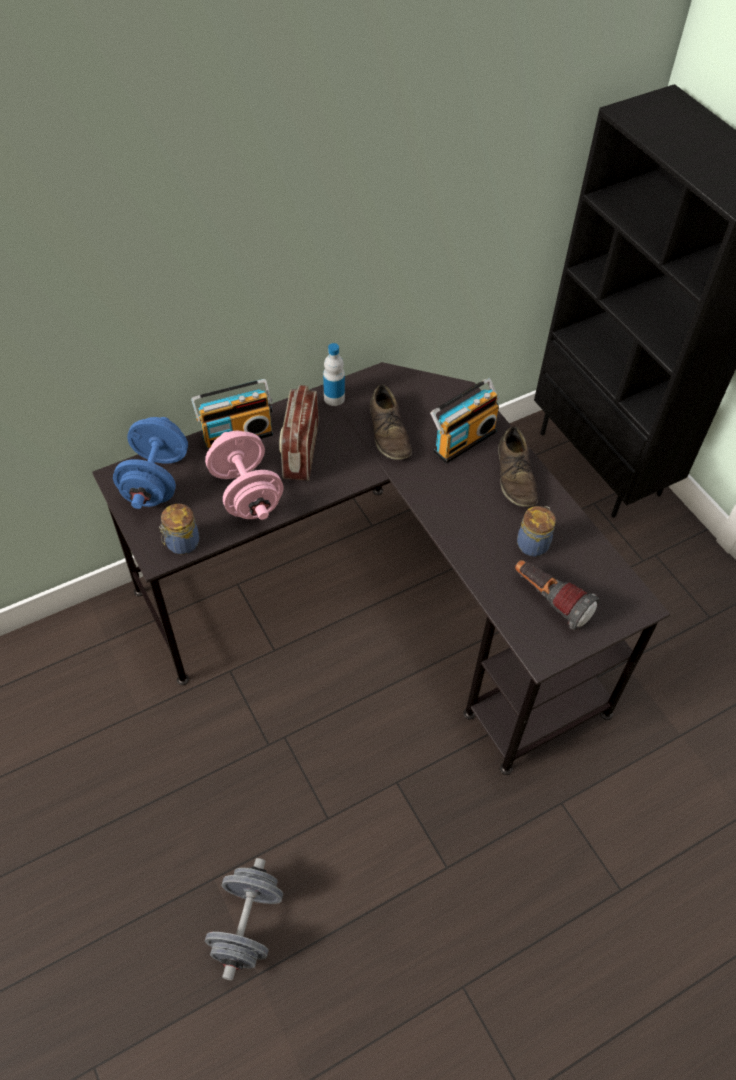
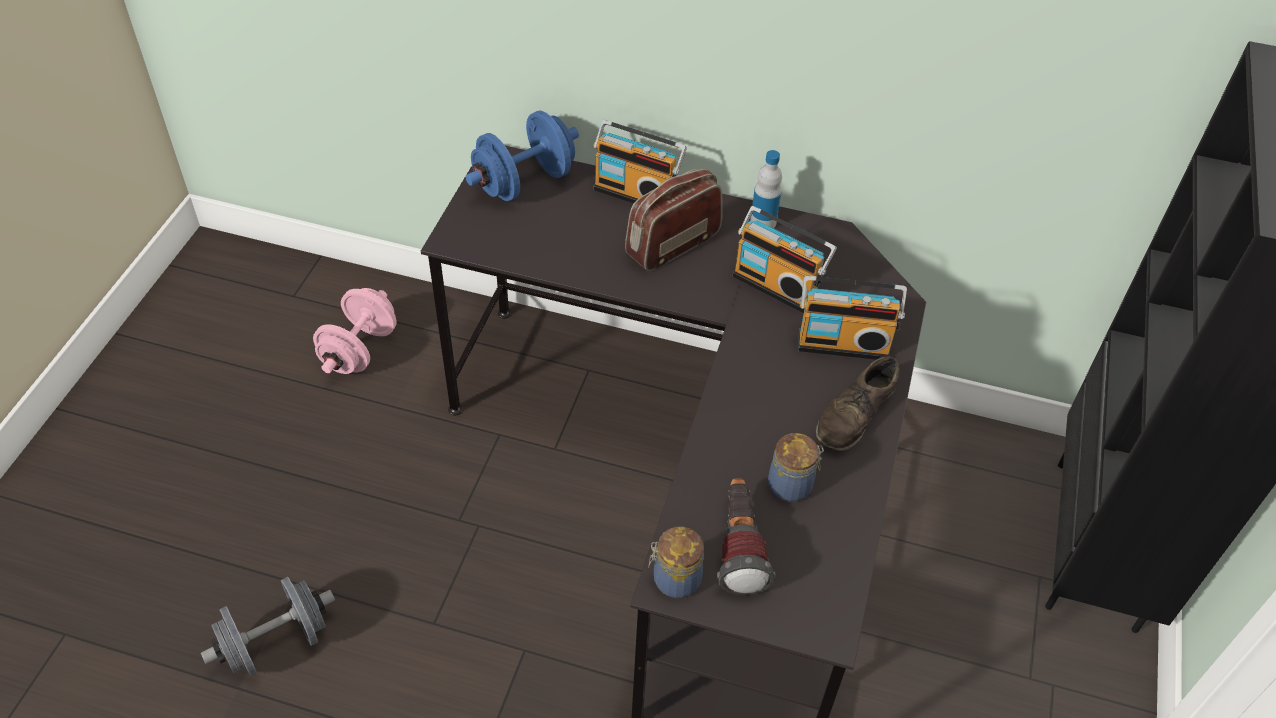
camera: 45 degrees right, 5 degrees down
jar [159,504,199,554] -> jar moved to [648,527,704,598]
pink dumbbell [205,431,284,520] -> pink dumbbell moved to [313,288,397,374]
brown shoe [370,384,412,460] -> radio [732,206,837,313]

